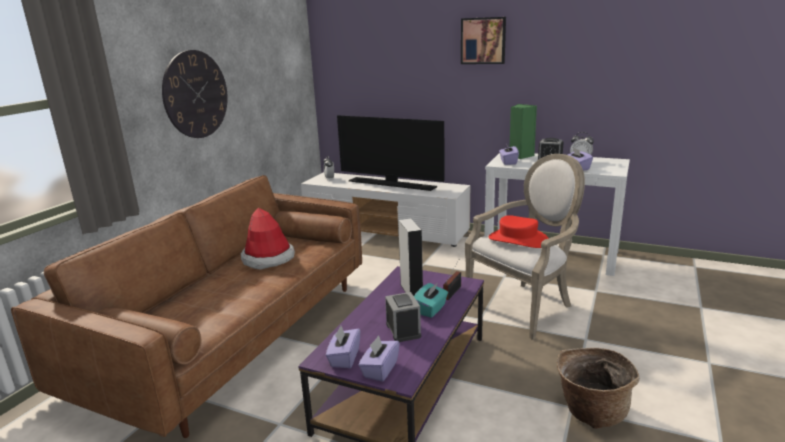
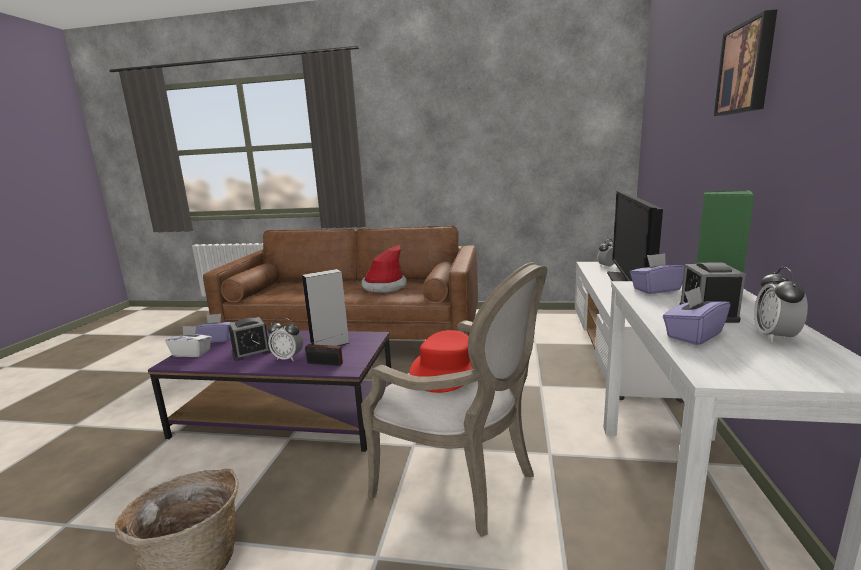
camera: 75 degrees right, 5 degrees down
wall clock [162,50,228,138] -> none
purple tissue box [358,335,400,382] -> white tissue box [165,326,212,357]
turquoise tissue box [414,283,448,318] -> alarm clock [268,318,303,361]

